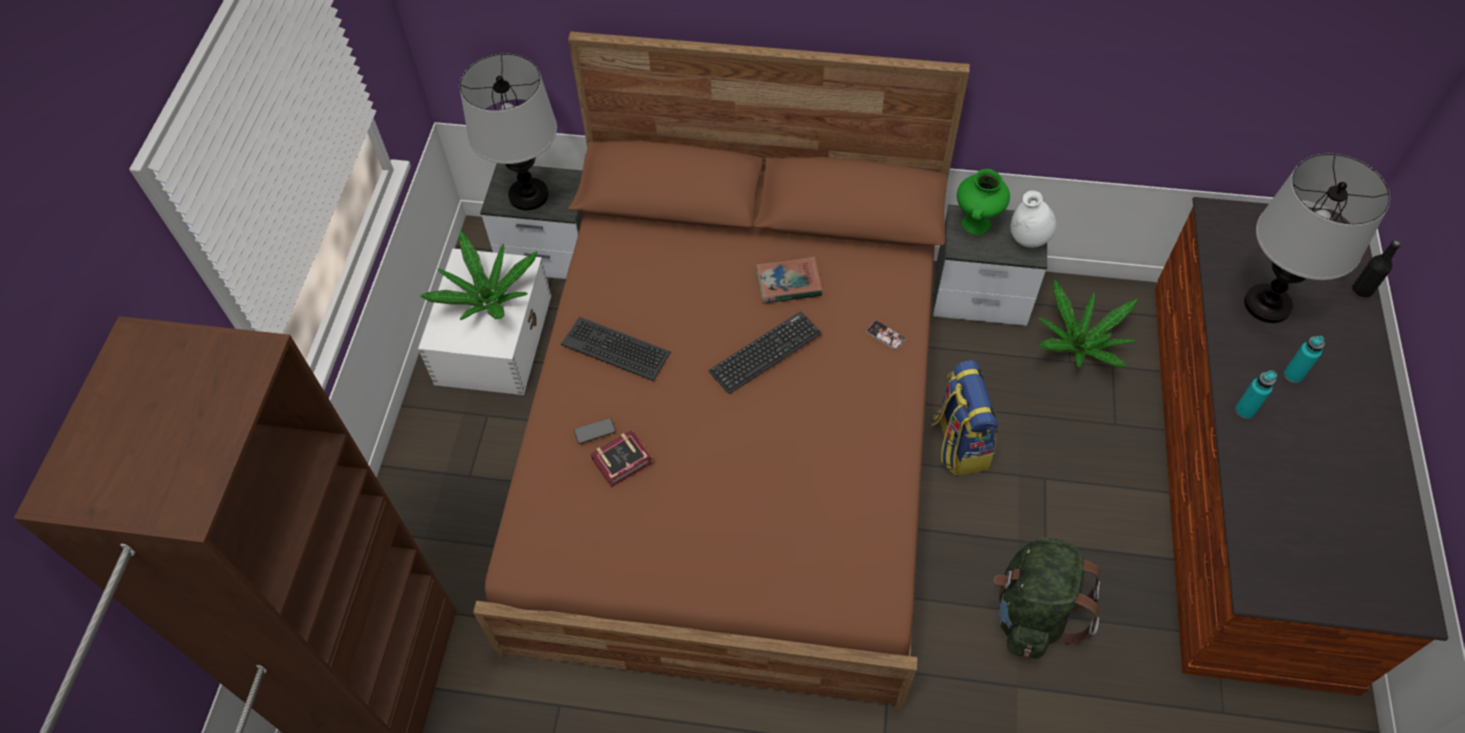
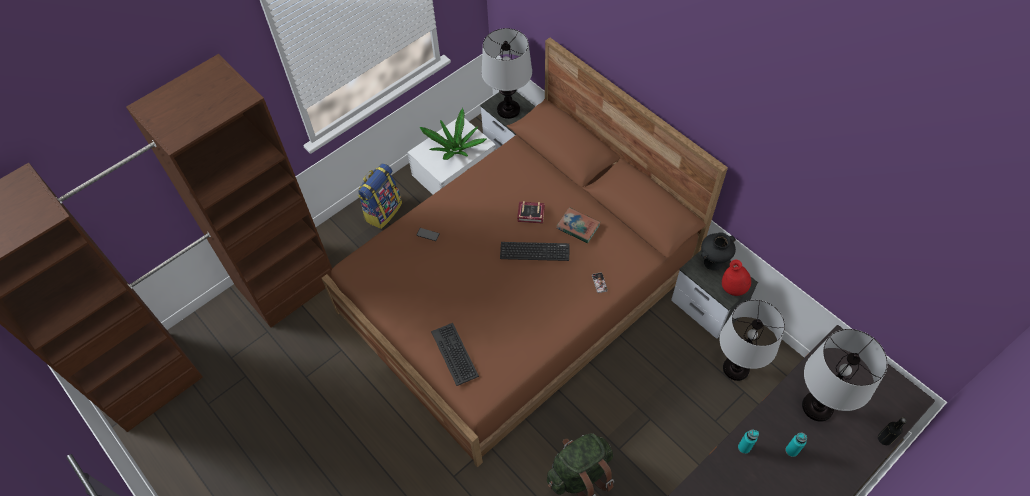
camera: 40 degrees right, 0 degrees up
keyboard [561,317,671,381] -> keyboard moved to [431,323,479,386]
book [591,430,653,487] -> book moved to [517,201,545,224]
backpack [931,360,998,476] -> backpack moved to [357,163,402,229]
green vase [957,169,1010,235] -> black vase [701,232,736,270]
white vase [1010,191,1056,248] -> red vase [722,260,751,296]
potted plant [1038,280,1138,368] -> table lamp [720,300,785,381]

